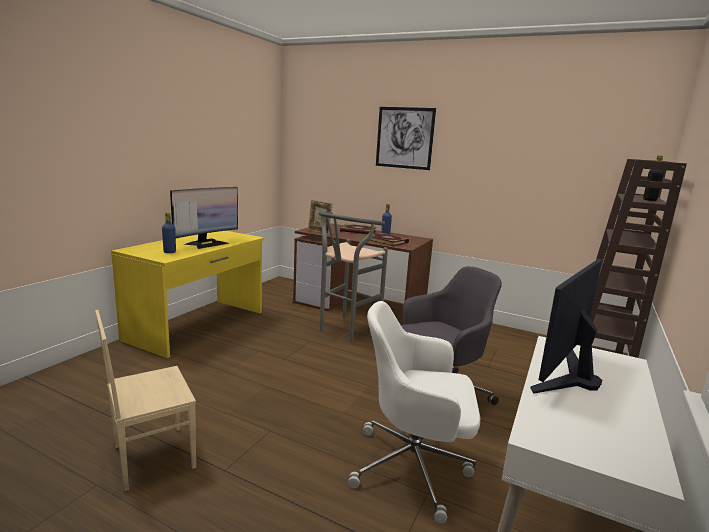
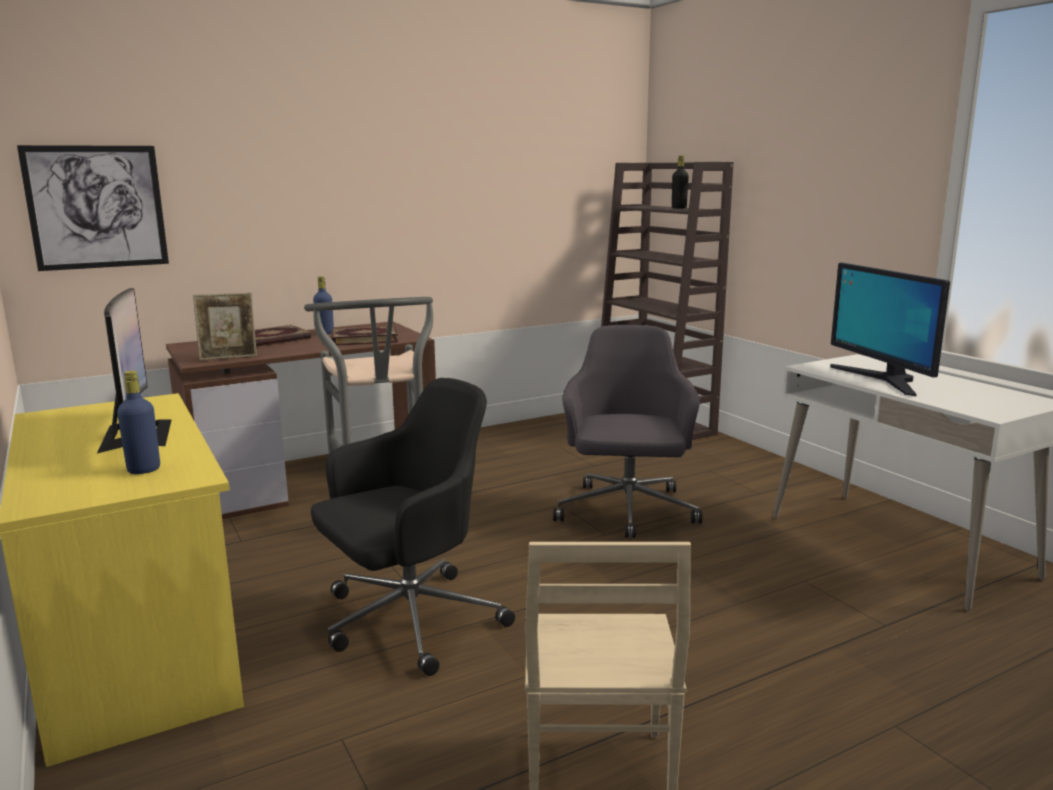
camera: 55 degrees left, 0 degrees up
white office chair [348,301,480,523] -> none
picture [376,107,436,170] -> picture moved to [17,145,169,271]
none -> black office chair [311,378,515,676]

